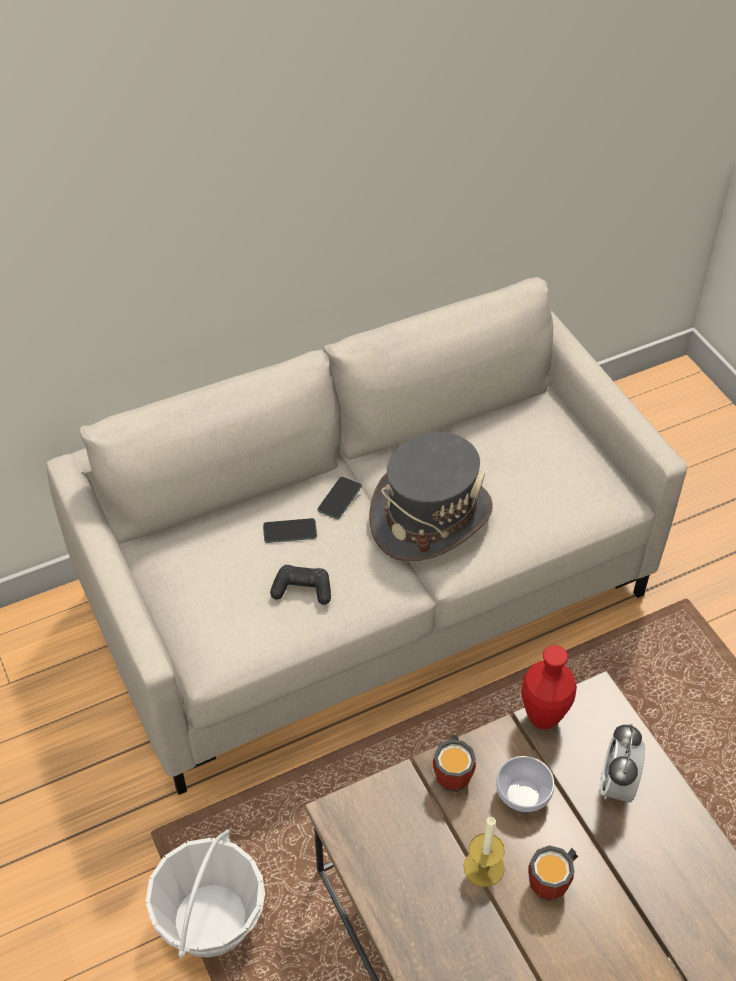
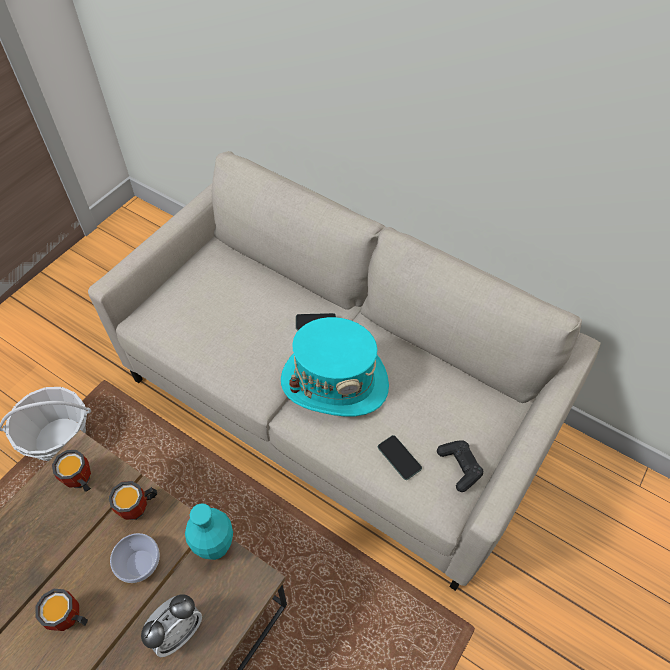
camera: 60 degrees right, 5 degrees up
phone [263,518,317,543] -> phone moved to [378,435,422,480]
black game controller [270,565,331,605] -> black game controller moved to [437,440,484,492]
grey hat [369,432,493,561] -> turquoise hat [281,317,389,417]
candle [464,816,505,887] -> none
red vase [521,645,577,729] -> turquoise vase [185,503,233,560]
alarm clock [600,724,645,803] -> alarm clock turned 150 degrees clockwise [141,595,202,657]
none -> mug [52,450,91,492]

